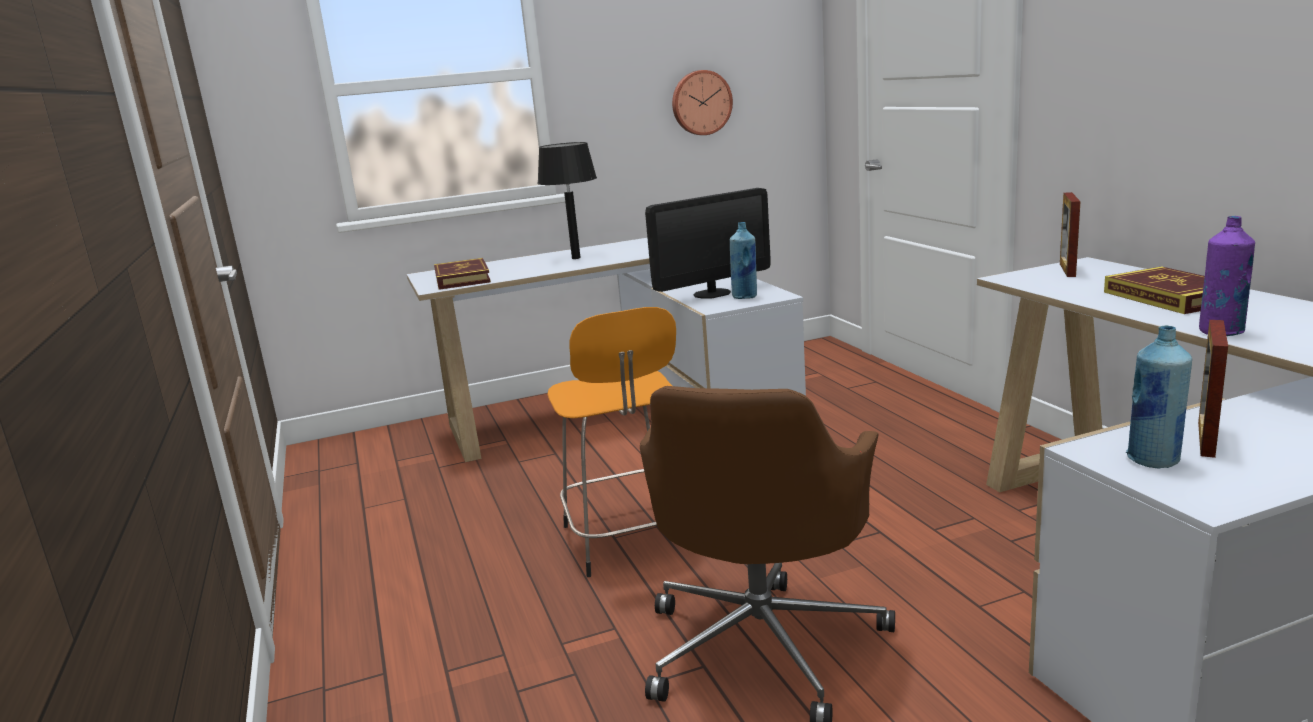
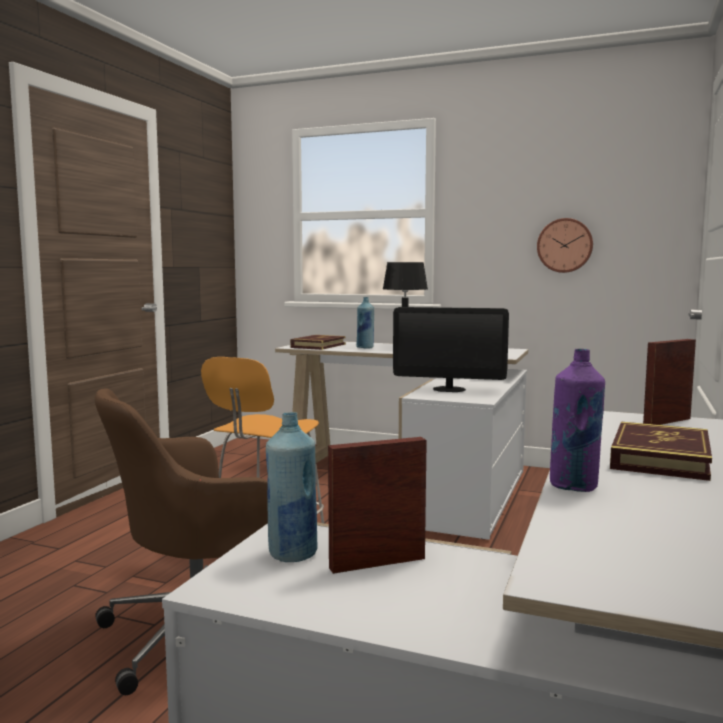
camera: 40 degrees right, 10 degrees down
blue bottle [730,222,757,299] -> blue bottle moved to [356,297,374,349]

